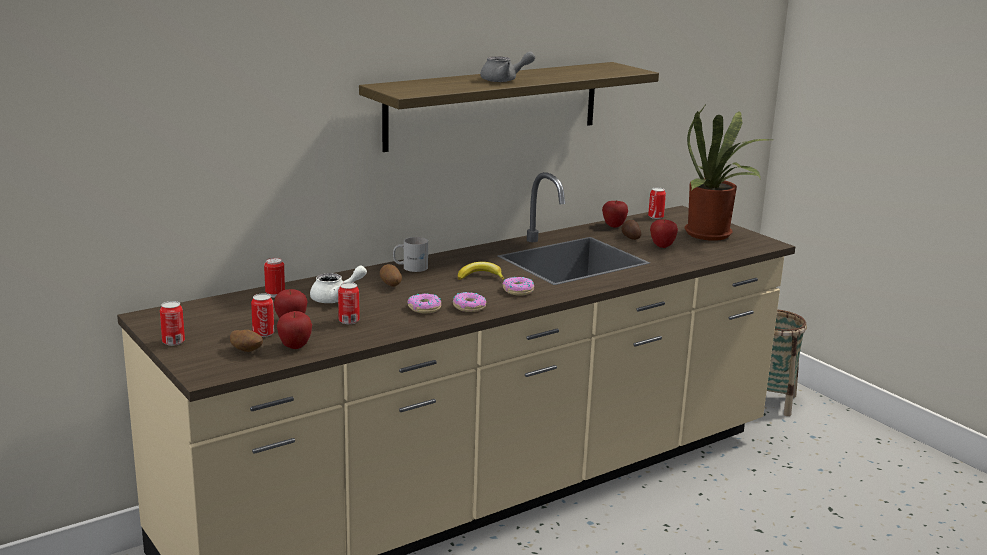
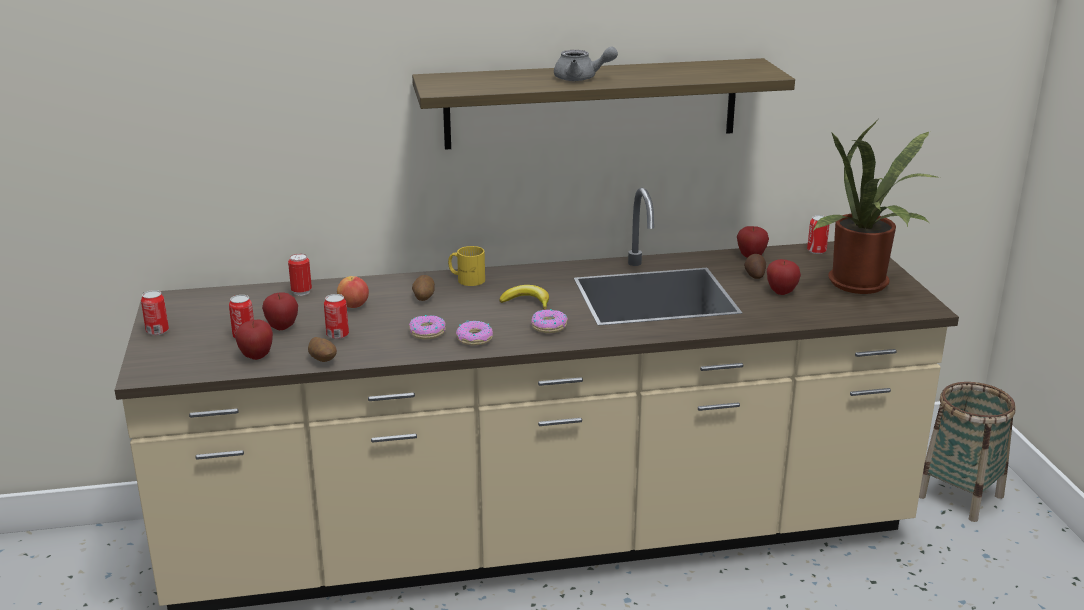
camera: 25 degrees right, 5 degrees up
potato [230,330,263,352] -> potato moved to [308,337,337,362]
white teapot [310,265,367,303] -> apple [337,276,369,308]
white mug [393,237,428,272] -> yellow mug [448,246,485,286]

